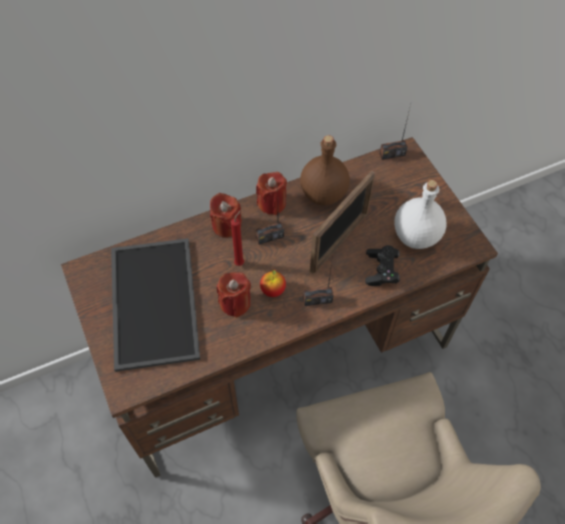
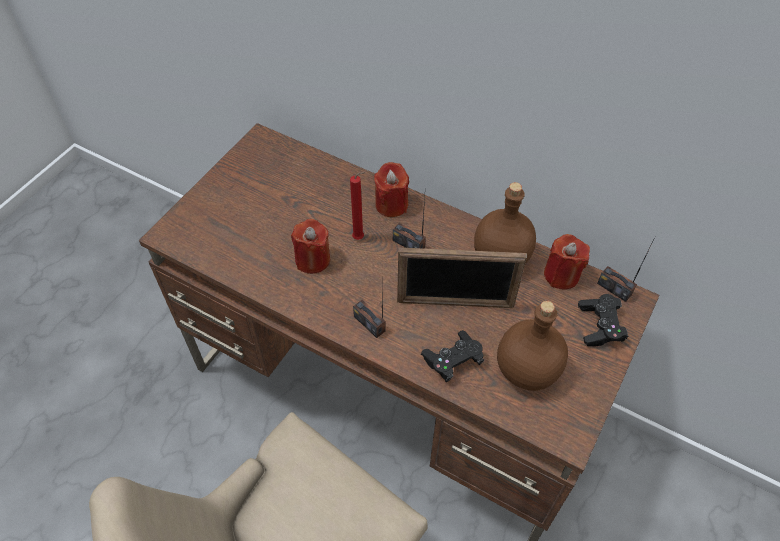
camera: 55 degrees right, 5 degrees down
tray [111,238,200,372] -> none
red candle [256,172,287,215] -> red candle moved to [544,234,590,290]
apple [260,270,286,297] -> none
white bottle [394,180,446,249] -> brown bottle [497,301,568,391]
none -> black game controller [578,294,628,346]

